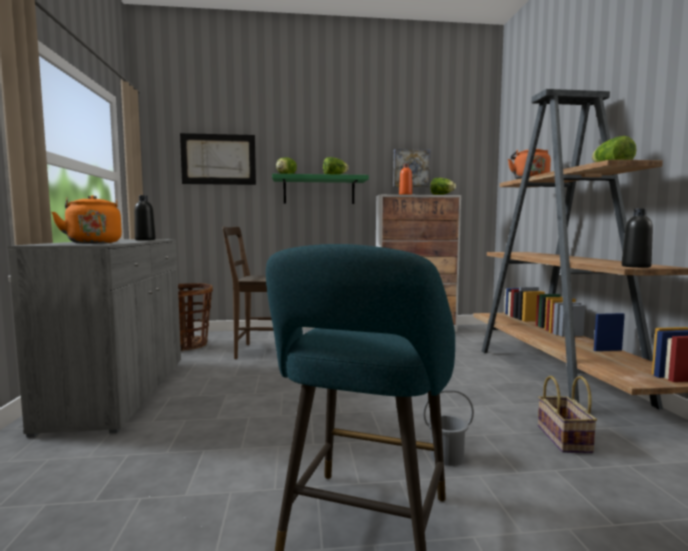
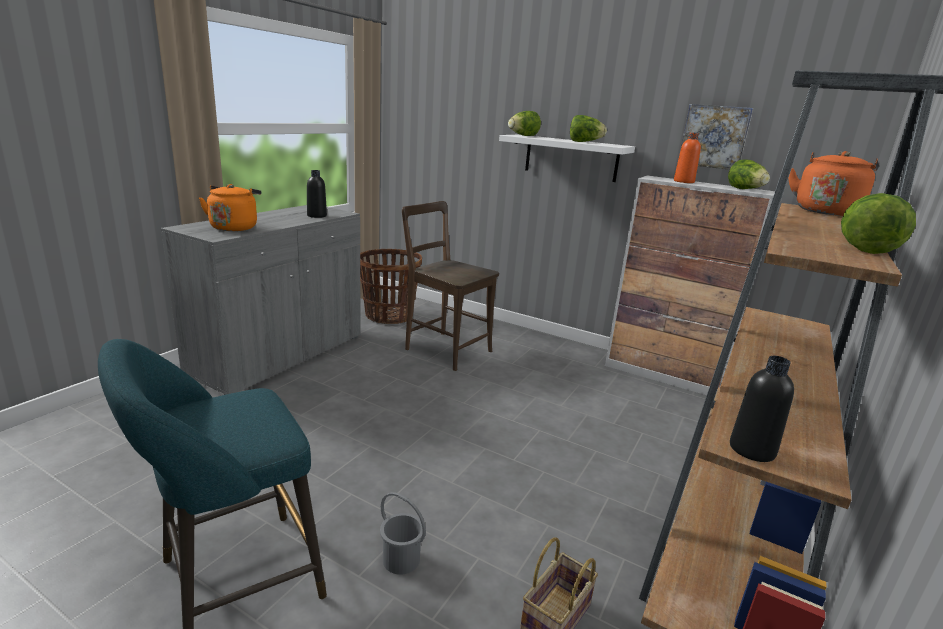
camera: 35 degrees right, 15 degrees up
picture [180,133,256,185] -> none
green shelf [272,174,369,204] -> white shelf [499,135,635,182]

